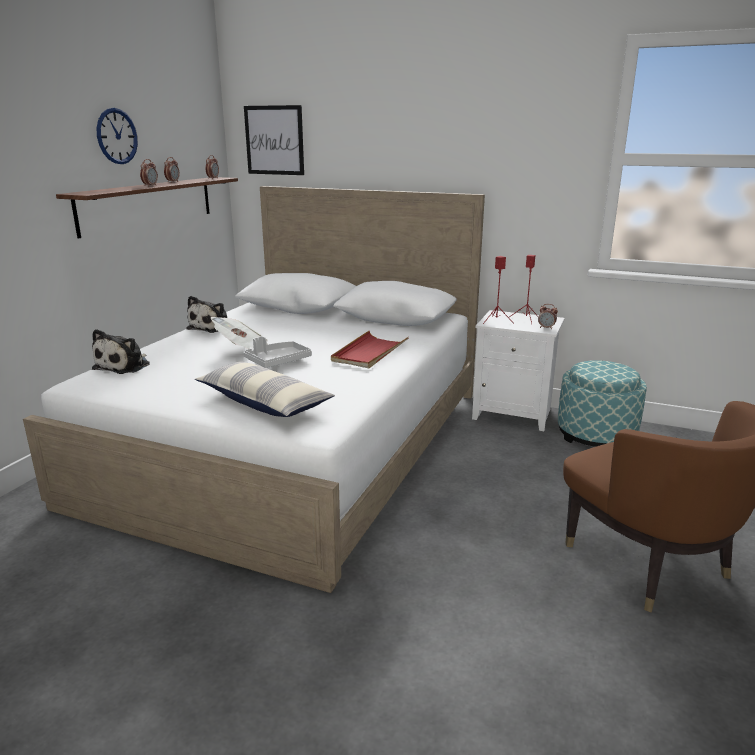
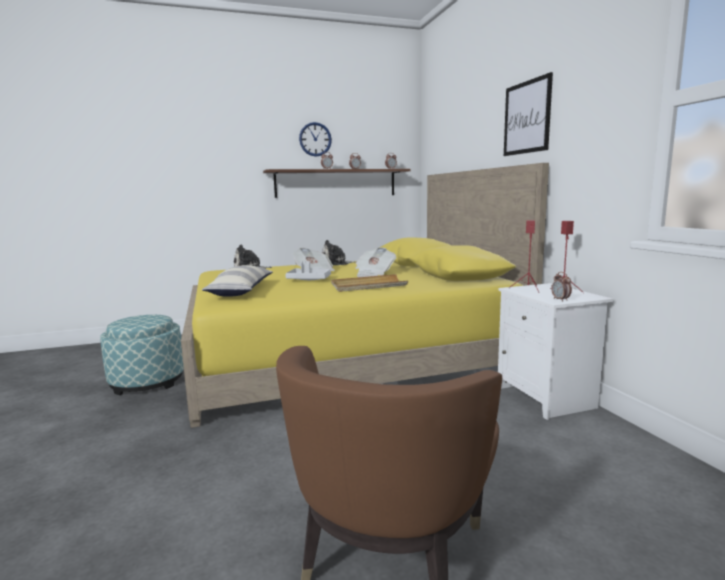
camera: 50 degrees right, 10 degrees down
white bed [23,186,485,593] -> yellow bed [181,163,549,428]
picture [244,105,304,175] -> picture moved to [504,72,553,156]
red tray [331,331,409,368] -> beige tray [331,274,408,292]
ottoman [558,360,647,447] -> ottoman moved to [100,315,184,395]
none -> newspaper [355,247,396,277]

